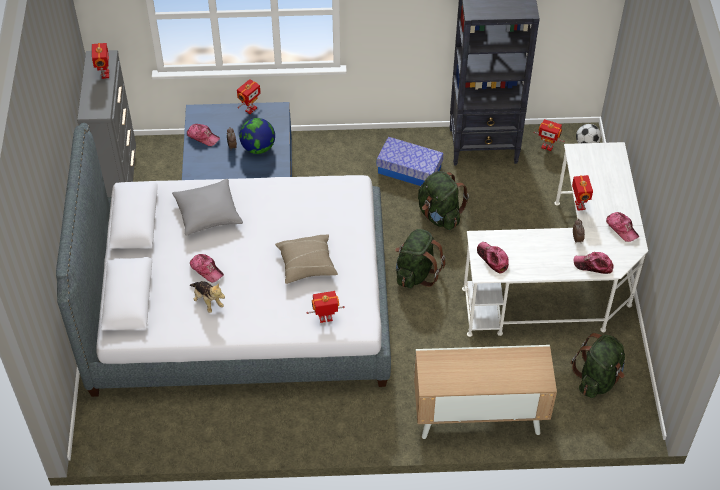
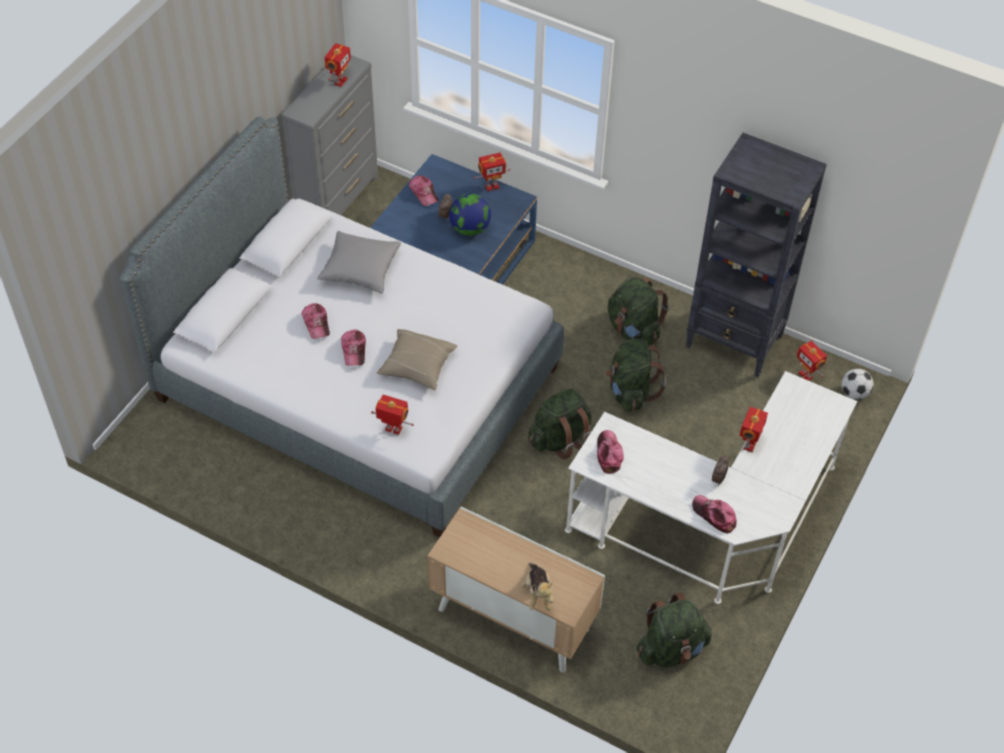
camera: 30 degrees right, 0 degrees up
plush toy [190,281,225,313] -> plush toy moved to [521,563,553,610]
storage box [377,137,444,186] -> green backpack [607,277,669,345]
cap [606,212,639,242] -> cap moved to [341,330,366,366]

